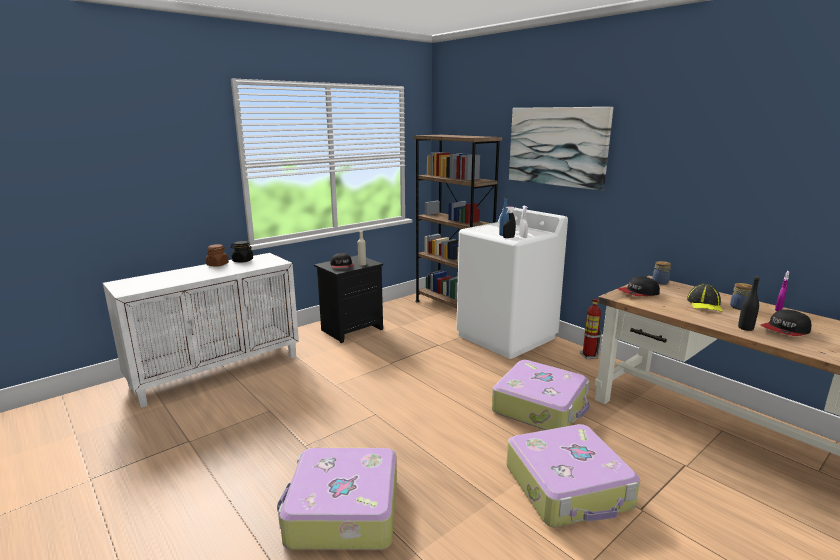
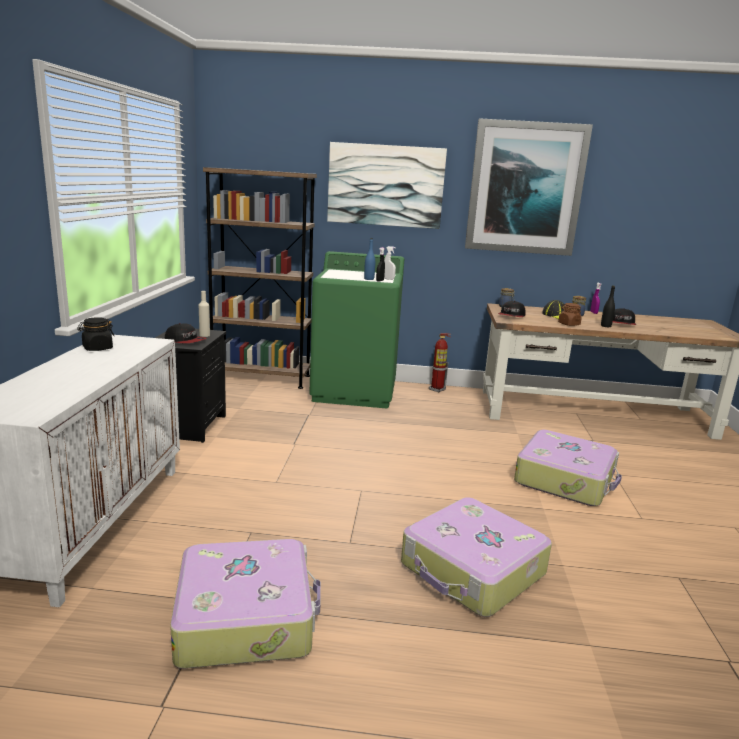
camera: 45 degrees left, 0 degrees up
brown jar [206,244,229,267] -> brown jar moved to [558,303,582,326]
white washing machine [456,208,568,359] -> green washing machine [309,251,404,408]
suitcase [492,360,590,430] -> suitcase moved to [170,539,321,669]
none -> picture [465,118,593,256]

